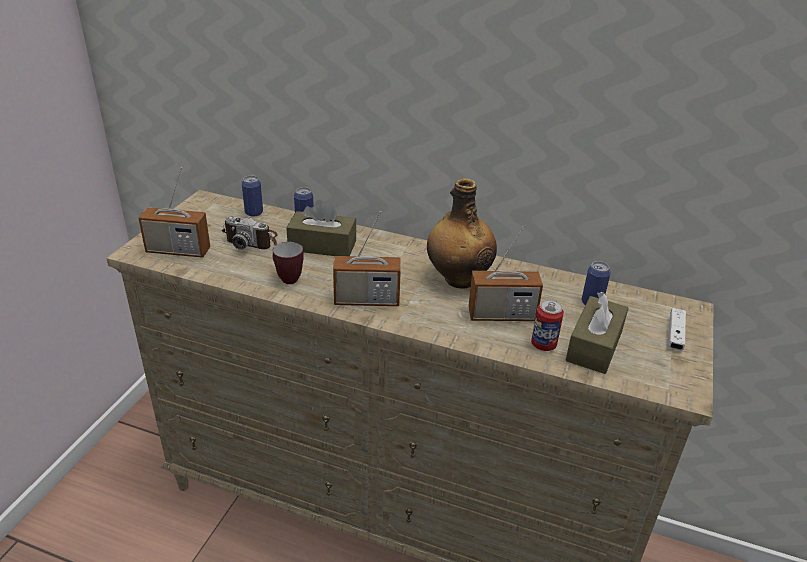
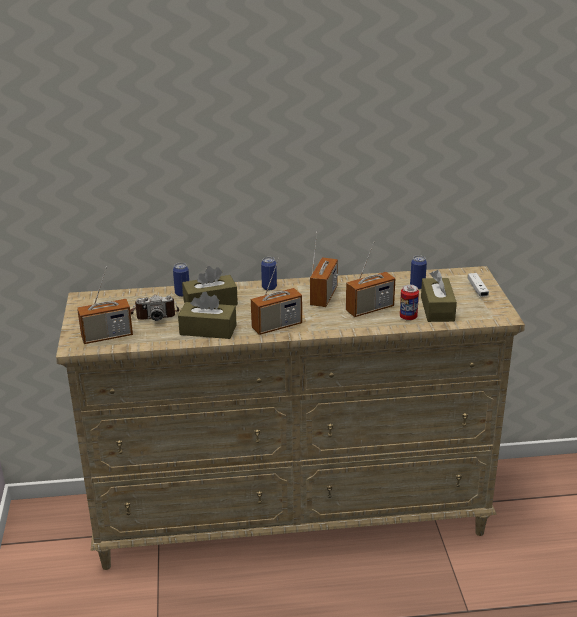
camera: 25 degrees left, 5 degrees down
can [242,176,263,217] -> can moved to [261,257,277,290]
mug [273,242,304,284] -> brown tissue box [178,292,237,339]
bottle [427,178,497,288] -> radio [310,231,338,307]

